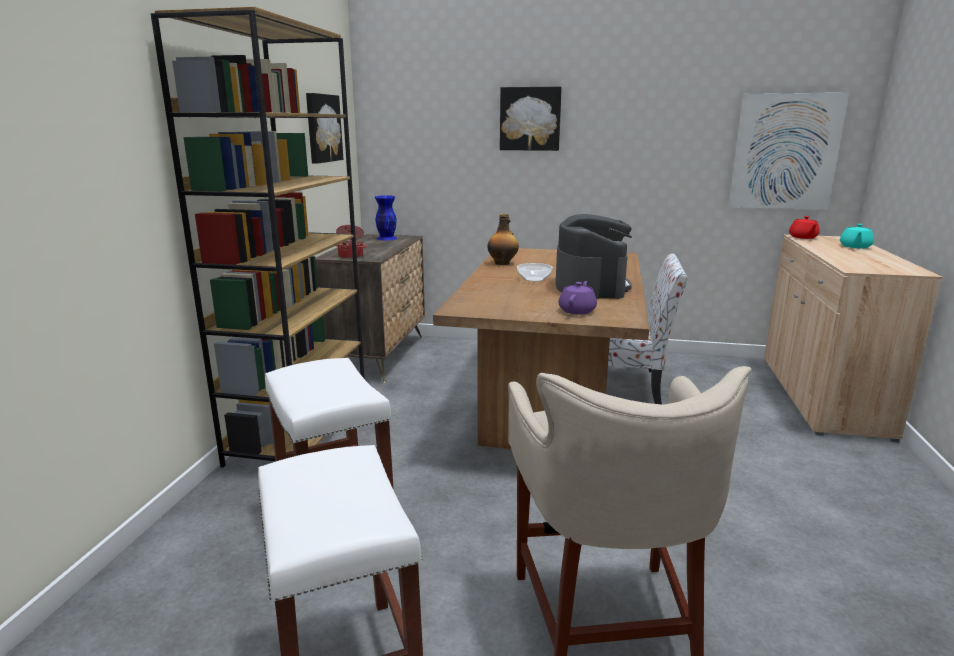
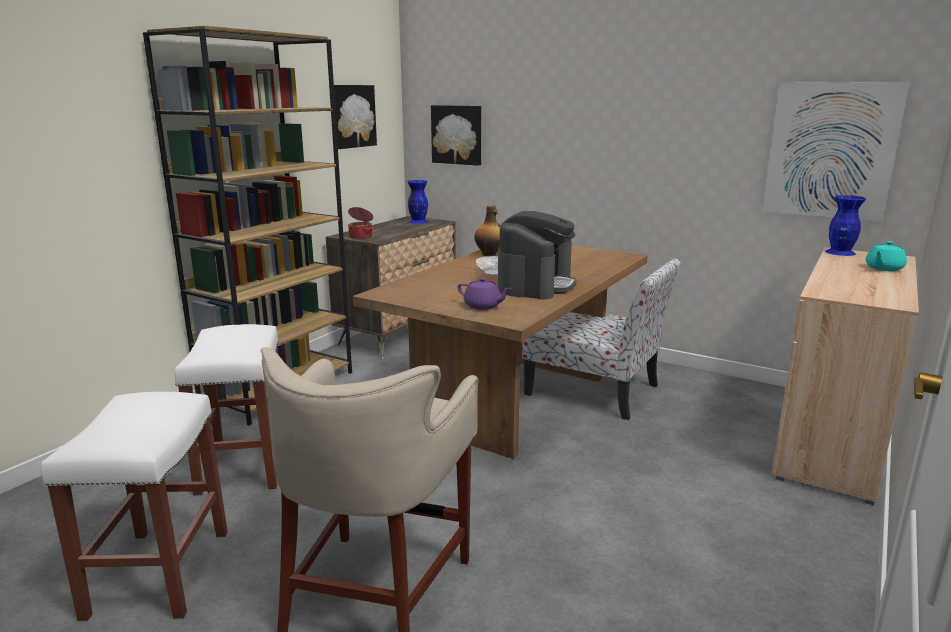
camera: 20 degrees right, 0 degrees up
picture [500,87,562,151] -> picture moved to [431,105,481,166]
purple teapot [558,281,597,314] -> purple teapot turned 75 degrees clockwise [458,277,512,310]
red teapot [789,216,820,239] -> blue vase [825,195,866,256]

